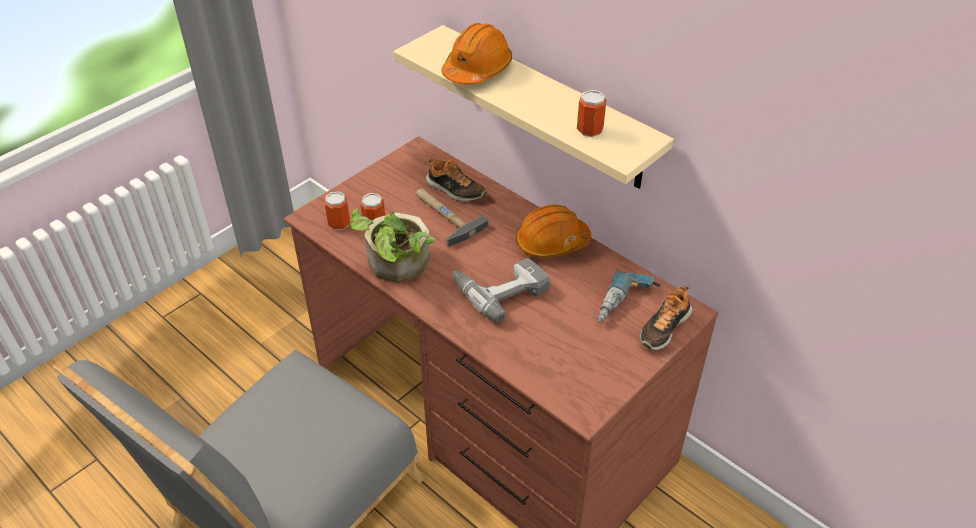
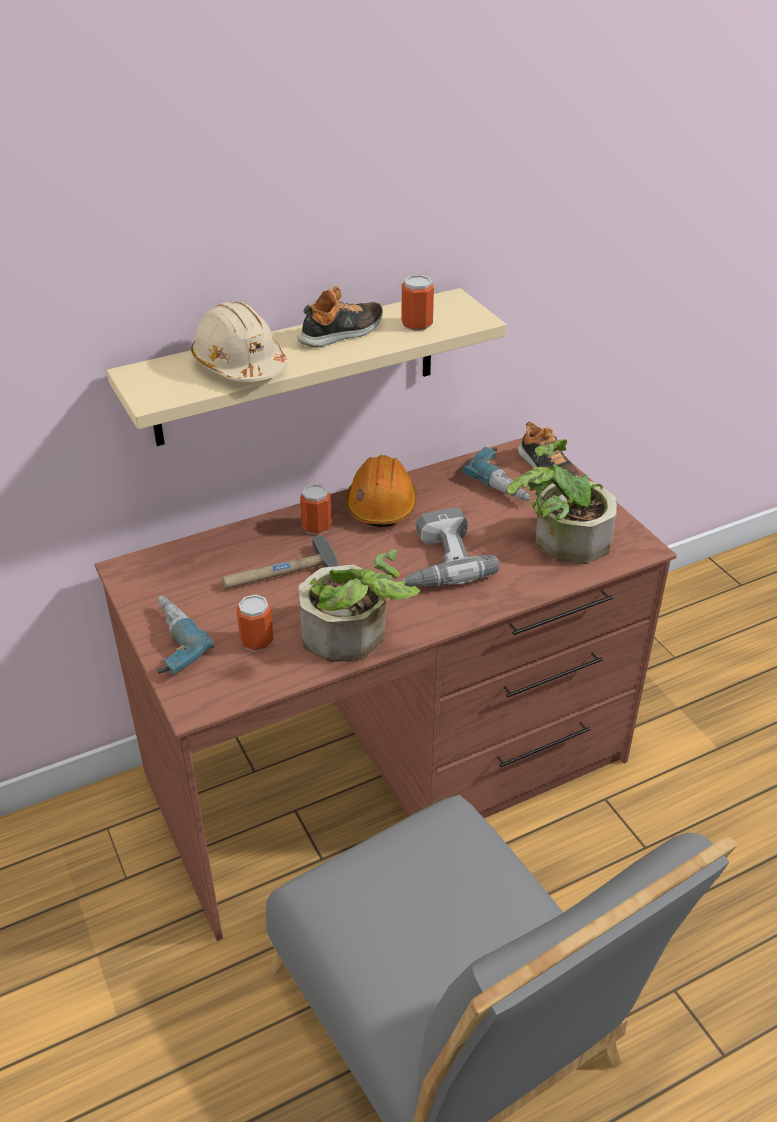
camera: 70 degrees left, 5 degrees down
can [325,191,350,230] -> can moved to [300,484,332,535]
shoe [426,158,487,201] -> shoe moved to [297,286,383,348]
orange hard hat [442,23,512,85] -> beige hard hat [191,302,288,382]
none -> power drill [157,596,214,675]
none -> potted plant [507,439,617,564]

